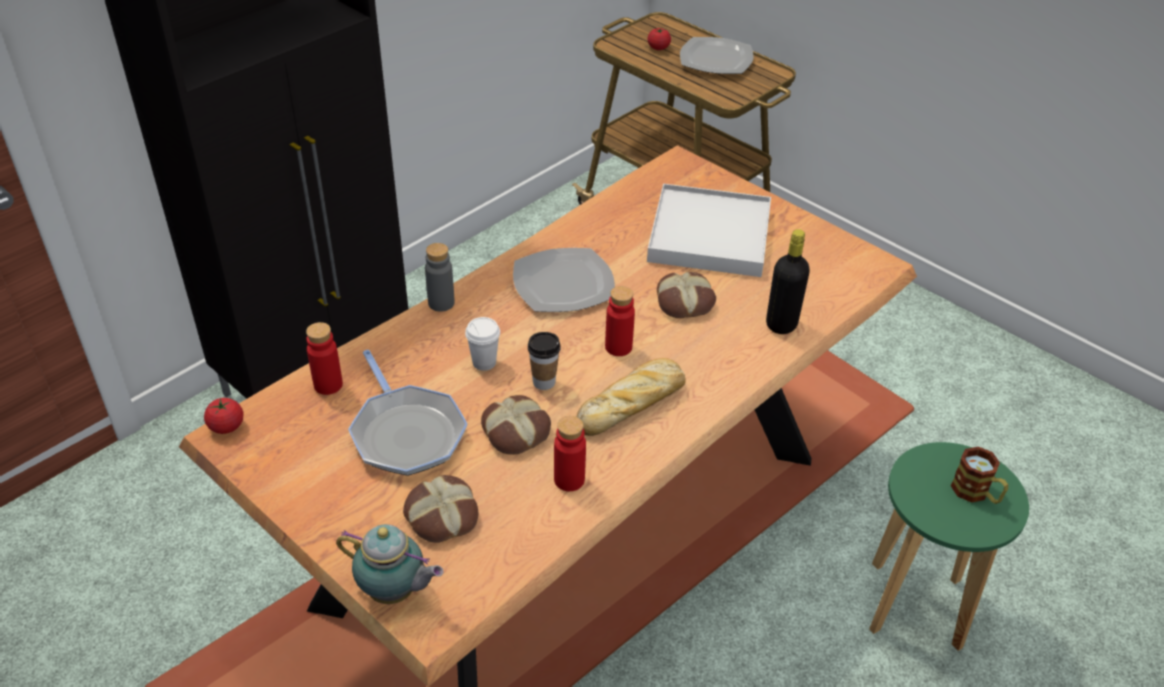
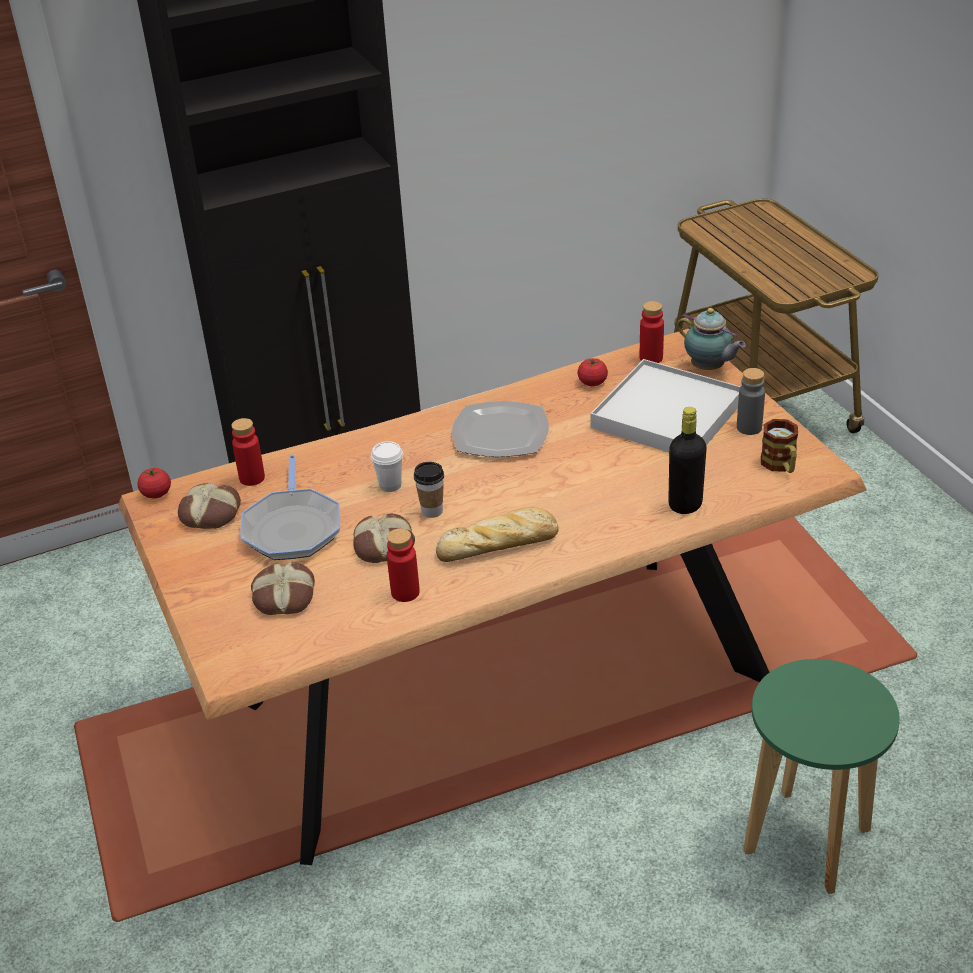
camera: 25 degrees right, 5 degrees down
teapot [336,524,443,604] -> teapot moved to [677,308,746,370]
grey bottle [425,243,455,312] -> grey bottle moved to [737,368,765,435]
red bottle [605,286,635,356] -> red bottle moved to [640,301,664,363]
tomato [647,28,671,50] -> tomato moved to [577,358,608,386]
bread [657,272,716,318] -> bread moved to [178,483,241,529]
plate [680,37,754,74] -> none
mug [951,447,1008,504] -> mug moved to [761,419,798,473]

